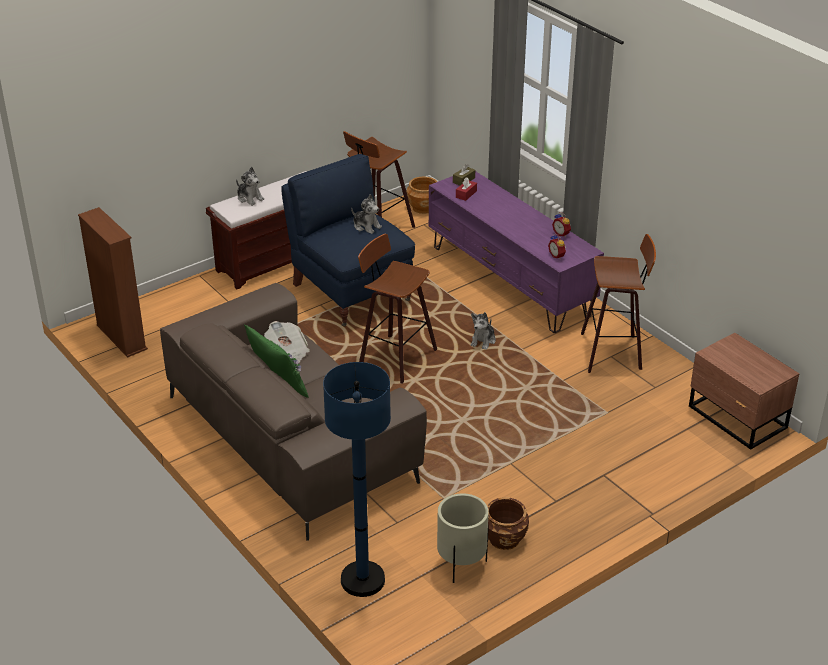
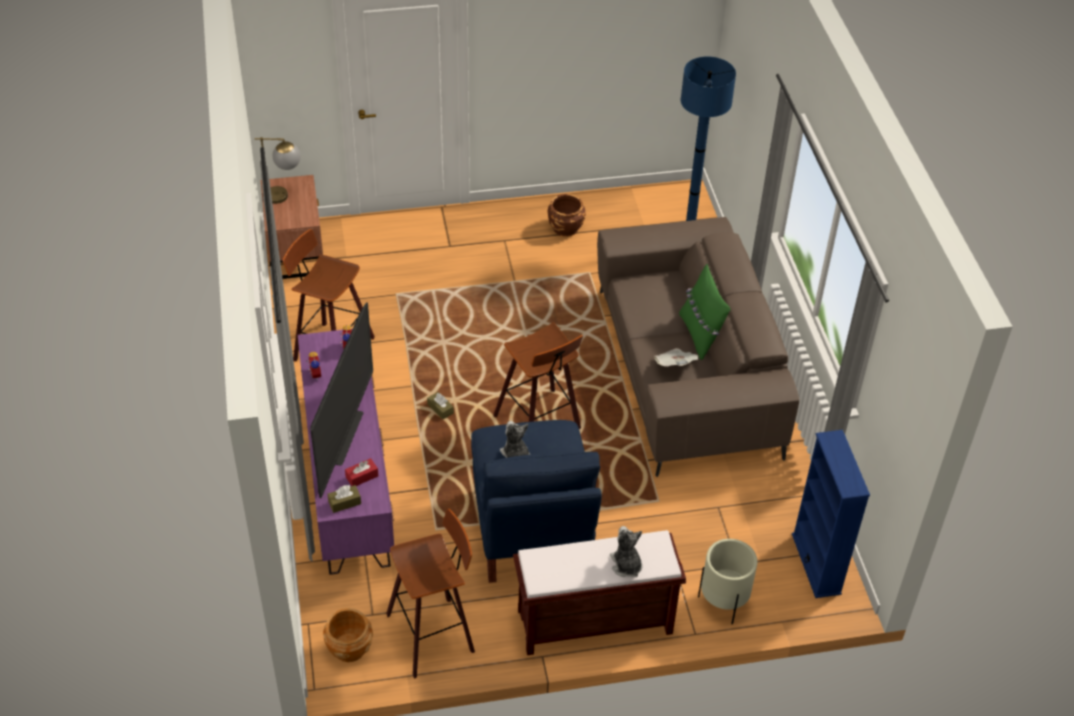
camera: 155 degrees left, 10 degrees up
brown bookcase [78,207,148,357] -> blue bookcase [792,430,870,598]
beige planter [437,493,489,583] -> beige planter moved to [698,539,757,624]
plush toy [471,312,496,350] -> brown tissue box [427,392,454,419]
none -> table lamp [254,137,301,204]
none -> television [310,302,373,498]

